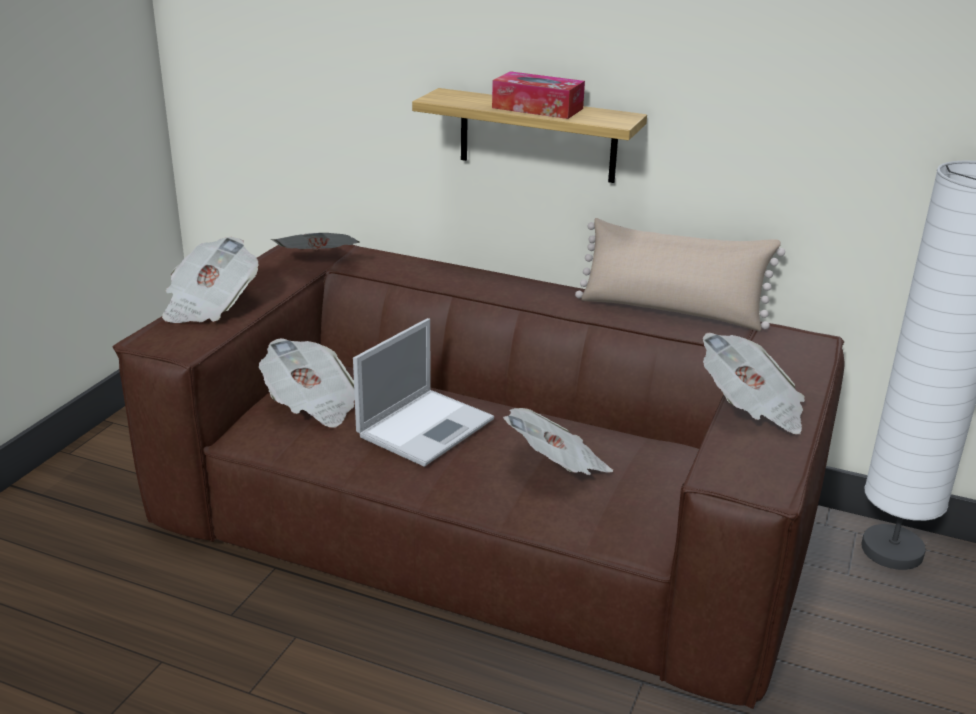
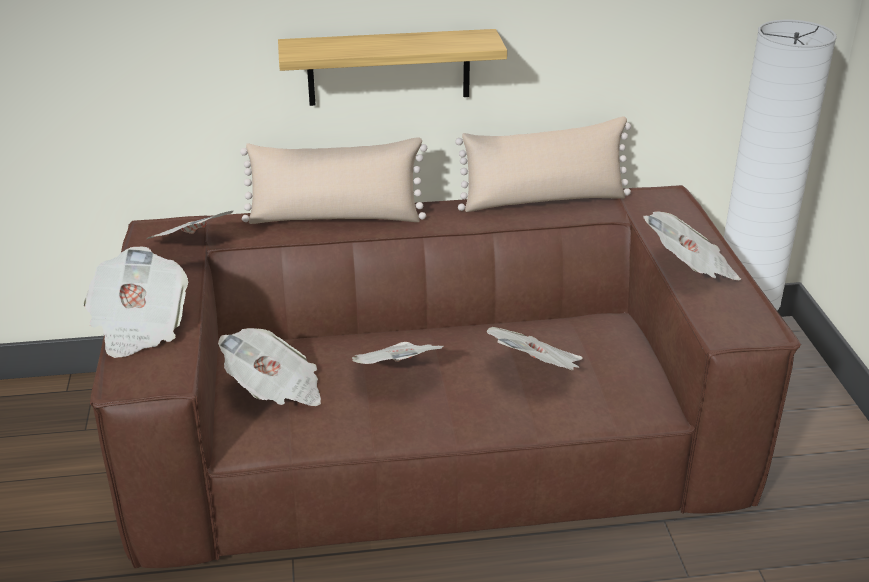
camera: 30 degrees left, 5 degrees up
laptop [353,318,494,467] -> newspaper [352,342,443,364]
tissue box [492,71,585,119] -> none
none -> beige pillow [240,137,427,224]

